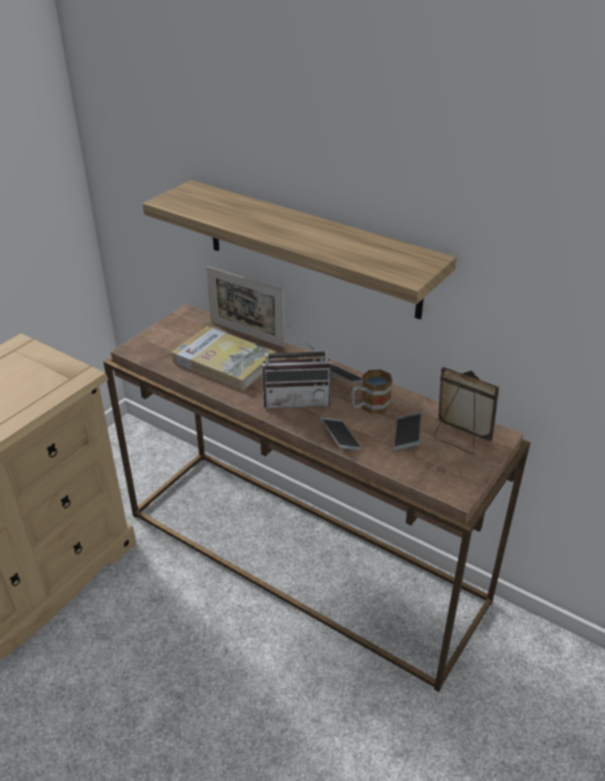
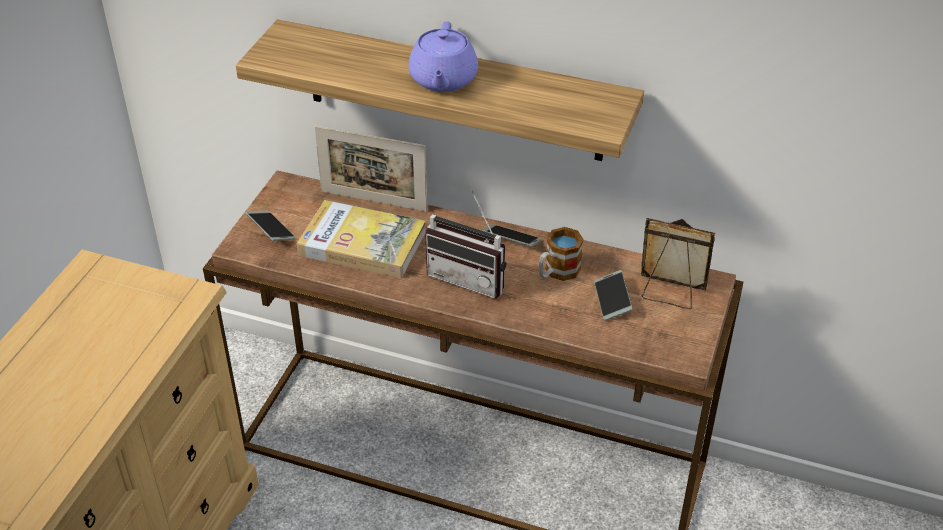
camera: 15 degrees left, 5 degrees up
radio [262,324,333,409] -> radio turned 45 degrees clockwise [425,190,507,299]
phone [320,417,361,450] -> phone moved to [246,211,296,241]
none -> purple teapot [409,21,478,92]

